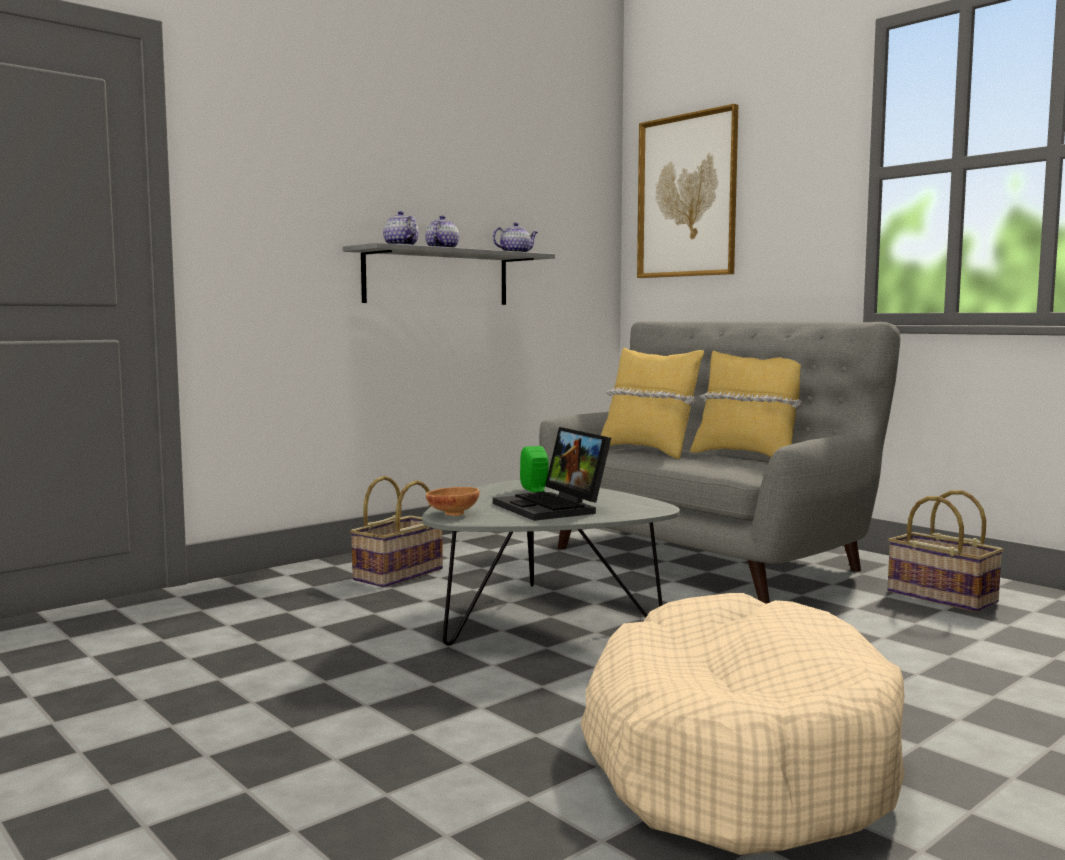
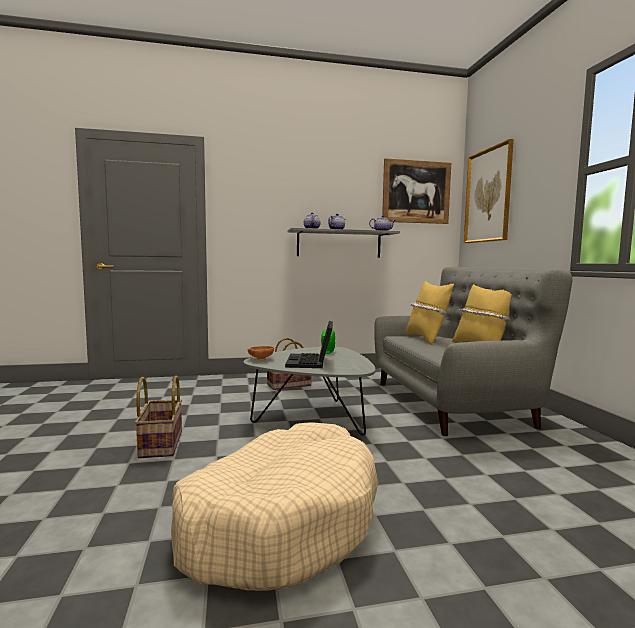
camera: 30 degrees right, 0 degrees up
basket [888,490,1004,612] -> basket moved to [135,376,182,458]
none -> picture [382,158,451,224]

